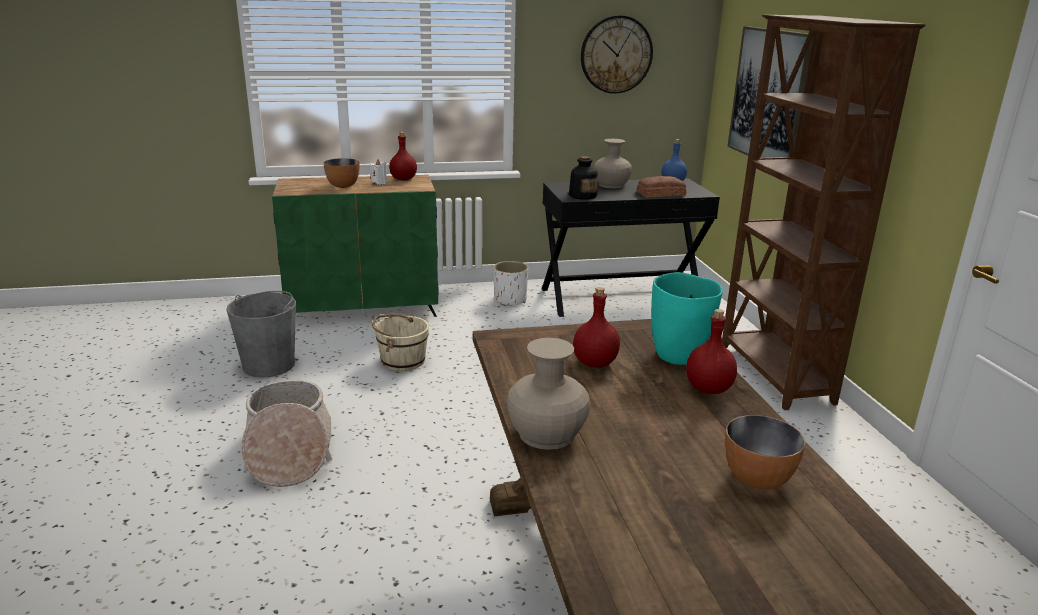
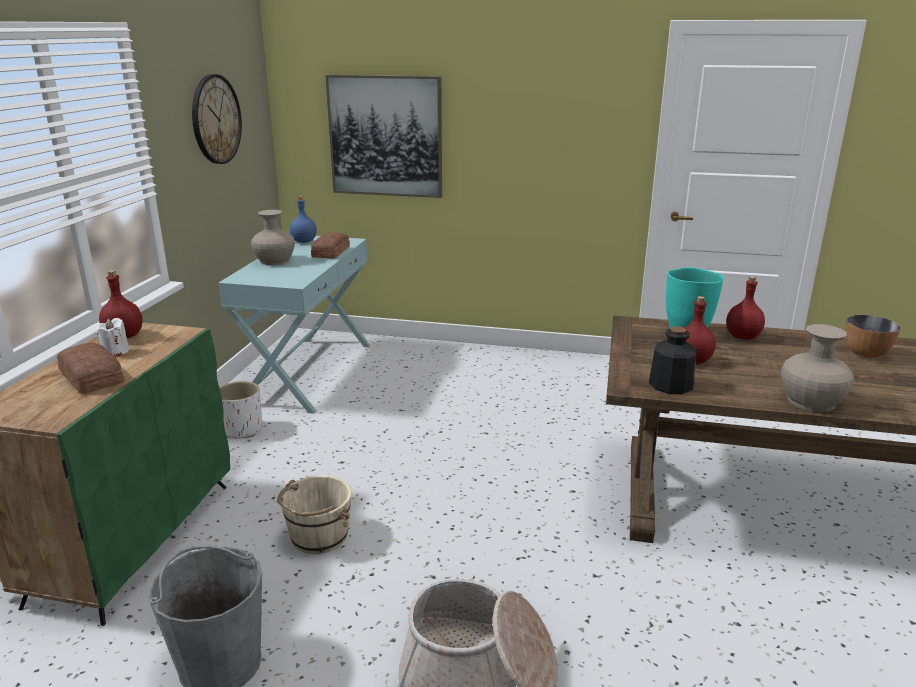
camera: 65 degrees left, 0 degrees up
bowl [324,158,359,188] -> bread [57,343,124,394]
black console table [542,178,720,317] -> turquoise console table [218,236,371,414]
bottle [569,156,598,200] -> bottle moved to [649,326,697,394]
brown bookcase [722,15,926,410] -> none

